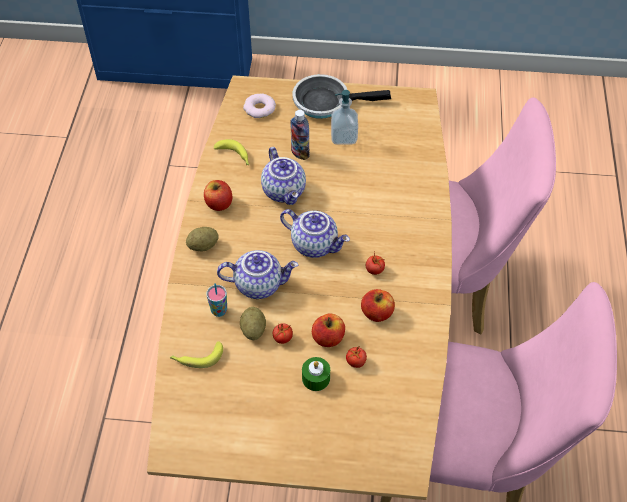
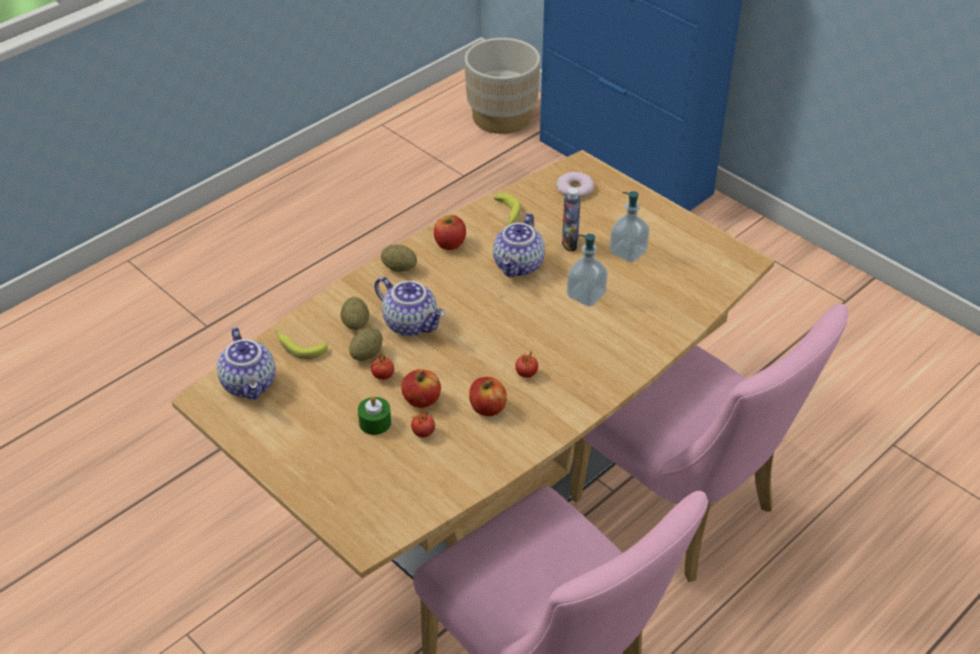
camera: 40 degrees right, 10 degrees down
cup [206,283,227,317] -> potato [340,297,369,331]
teapot [280,209,350,258] -> teapot moved to [217,327,276,400]
frying pan [293,74,391,119] -> none
none -> beige planter [465,38,540,134]
none -> soap dispenser [567,234,608,307]

